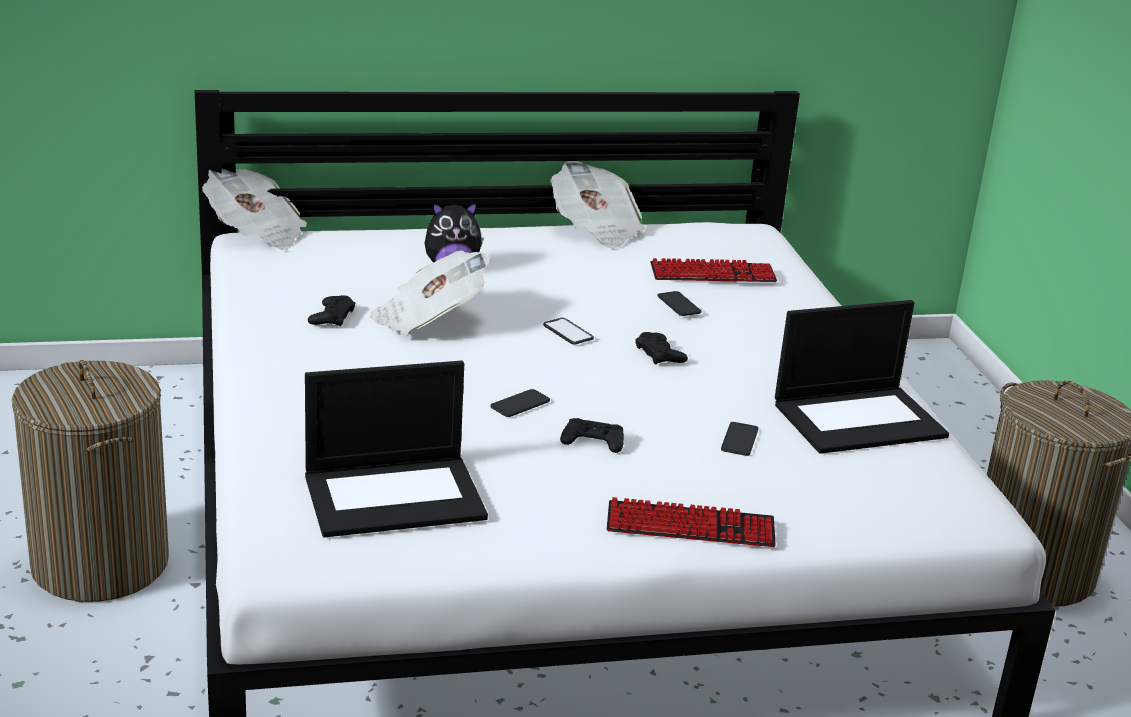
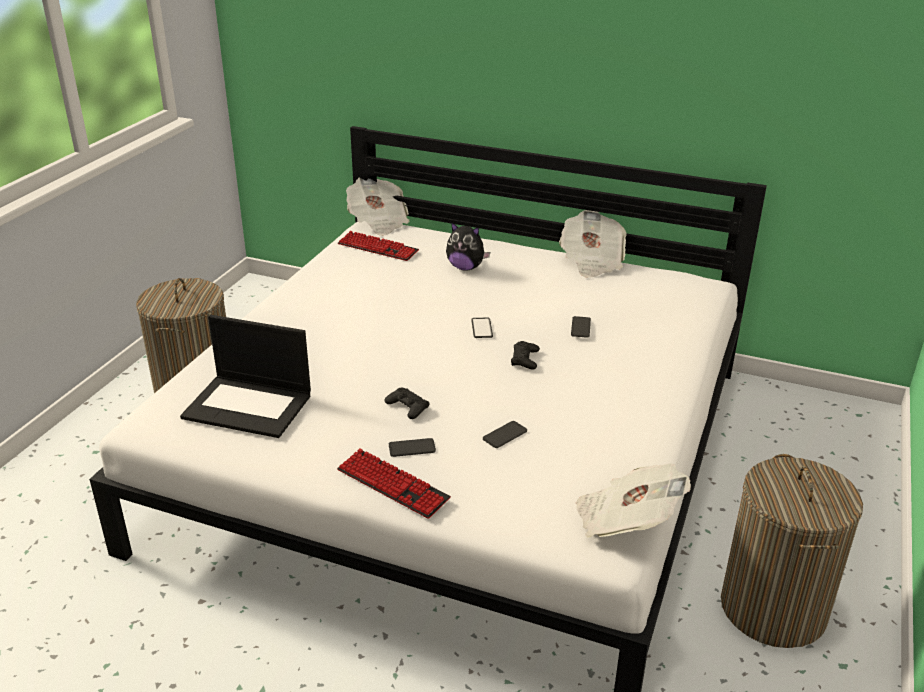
camera: 35 degrees right, 5 degrees up
black game controller [308,295,355,327] -> none
newspaper [370,250,491,335] -> newspaper moved to [576,463,691,538]
phone [491,389,550,417] -> phone moved to [389,438,436,457]
keyboard [650,258,777,282] -> keyboard moved to [338,231,419,261]
laptop [775,300,949,454] -> none

